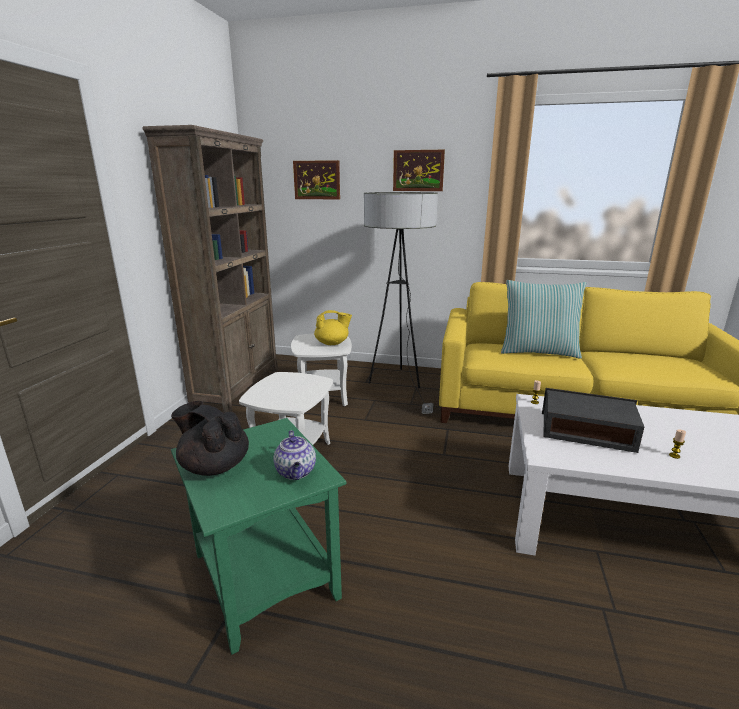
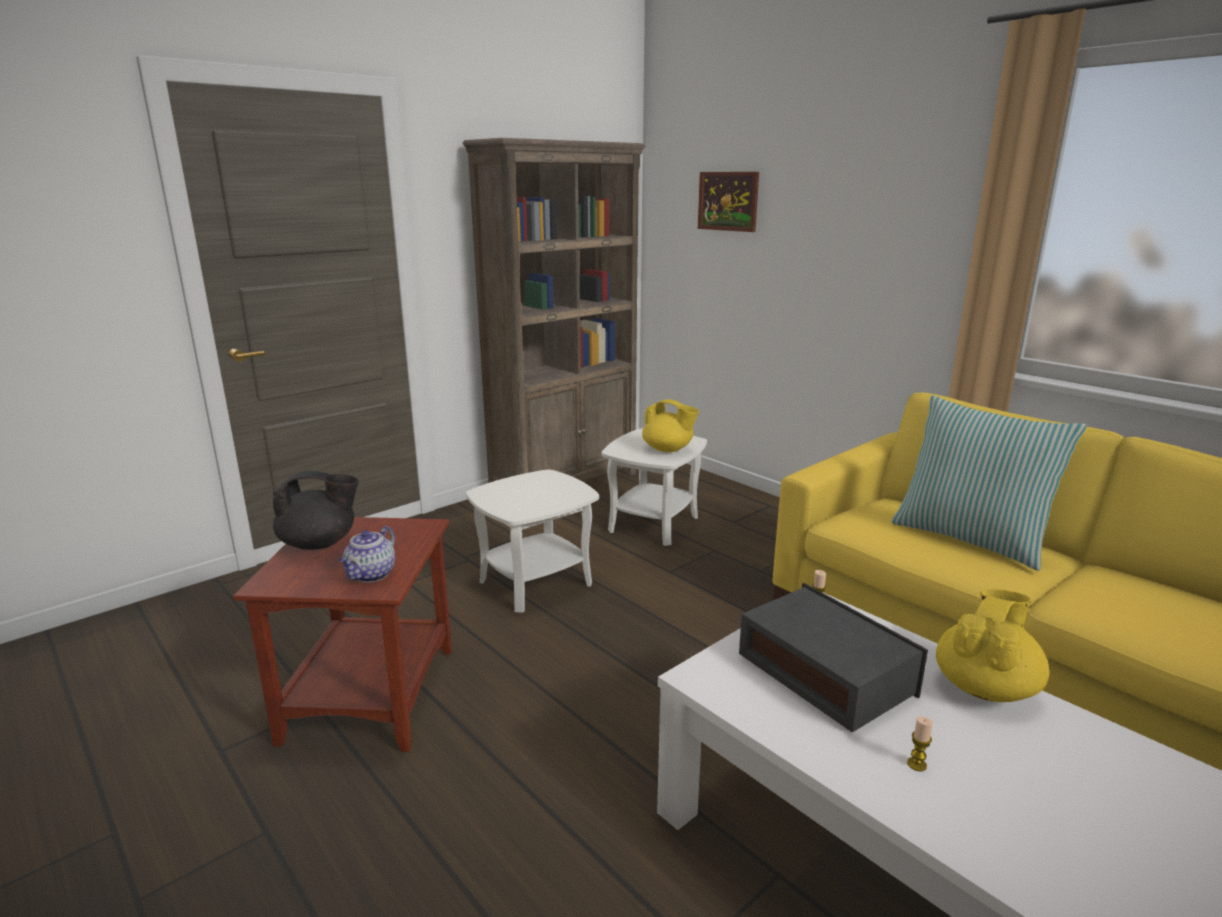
camera: 35 degrees right, 0 degrees up
black teapot [171,401,249,476] -> black teapot turned 105 degrees clockwise [273,471,359,550]
green side table [171,418,346,655] -> brown side table [233,517,452,752]
floor lamp [364,192,438,414] -> none
picture [393,150,445,191] -> none
none -> yellow teapot [936,589,1049,702]

